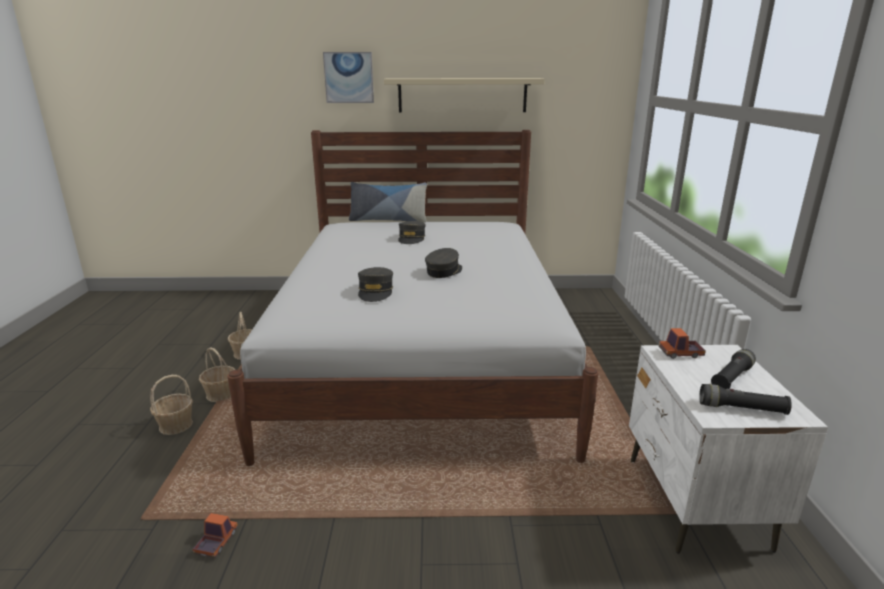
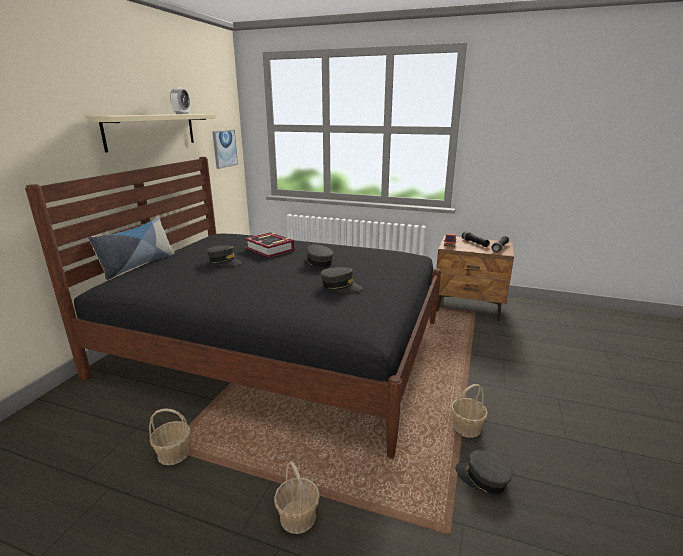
camera: 70 degrees left, 0 degrees up
toy truck [193,513,238,558] -> grey cap [455,450,513,494]
basket [199,347,235,402] -> basket moved to [451,384,488,438]
white bed [228,130,598,466] -> black bed [25,157,441,459]
picture [323,52,374,103] -> picture moved to [212,130,238,169]
white nightstand [629,345,828,554] -> brown nightstand [437,236,514,321]
none -> alarm clock [170,87,190,114]
none -> book [244,232,295,258]

